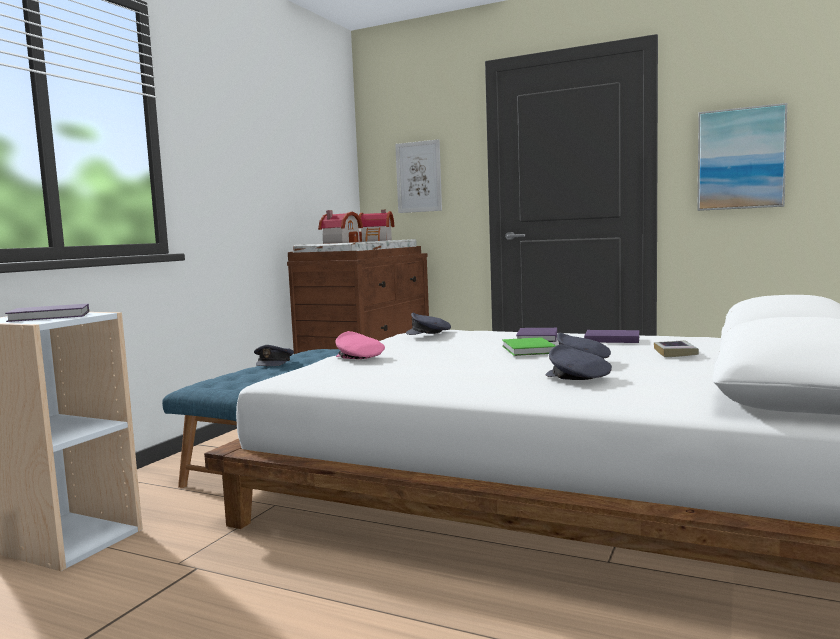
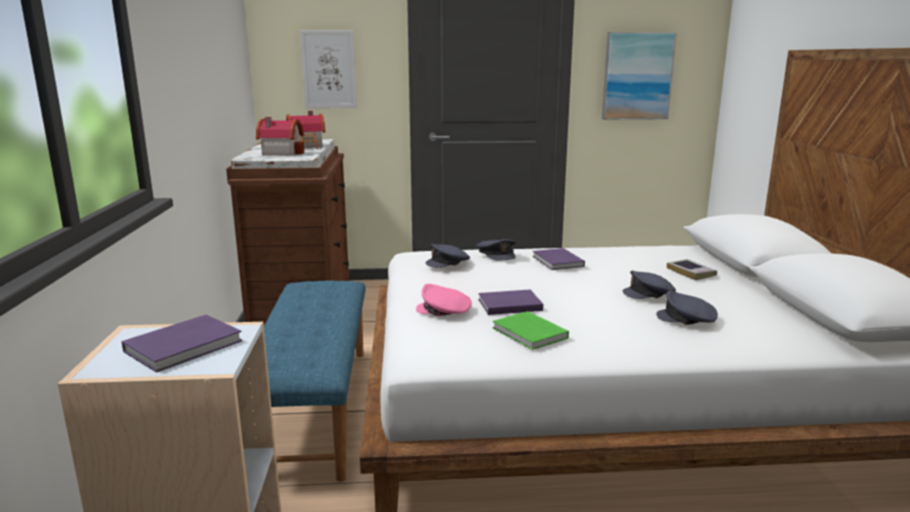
camera: 30 degrees left, 10 degrees up
grey cap [254,345,294,366] -> grey cap moved to [476,239,516,261]
green book [502,337,556,356] -> green book moved to [493,311,569,350]
purple book [584,330,639,343] -> purple book moved to [478,290,543,315]

